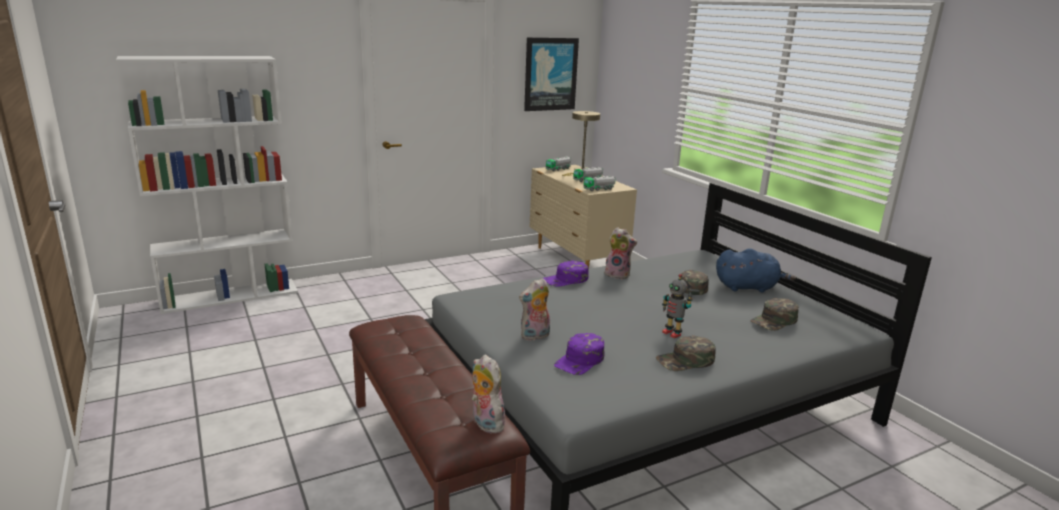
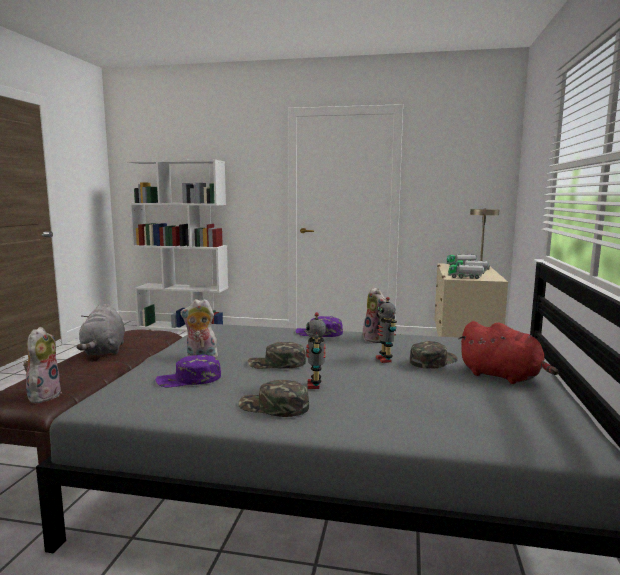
camera: 40 degrees right, 10 degrees down
picture [524,37,579,111] -> none
blue plush toy [716,248,796,292] -> red plush toy [458,321,558,384]
green cap [751,298,799,331] -> green cap moved to [248,342,306,369]
none -> grey plush toy [76,304,125,355]
none -> toy robot [376,297,397,363]

